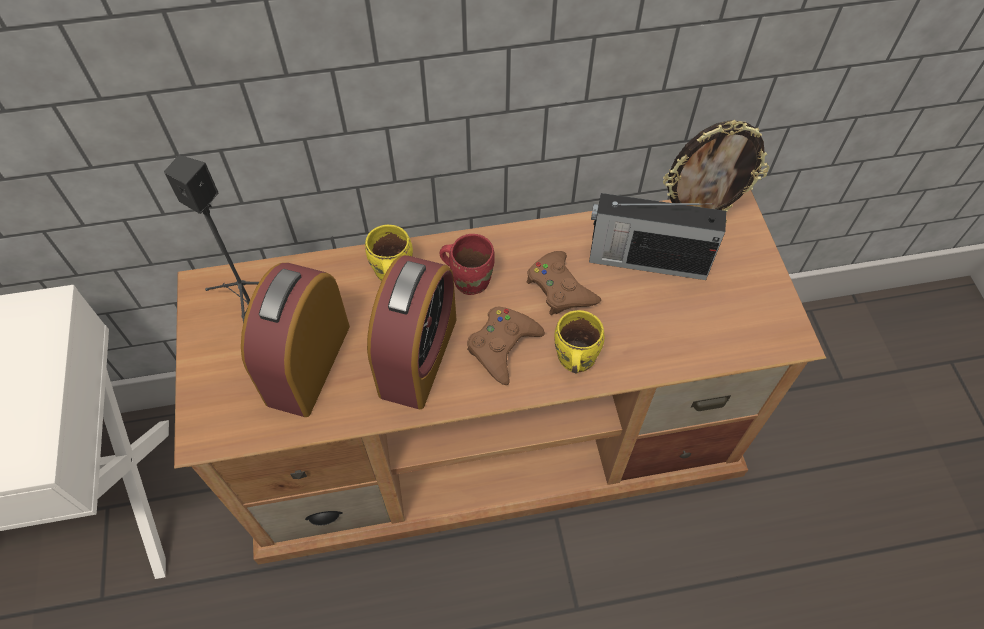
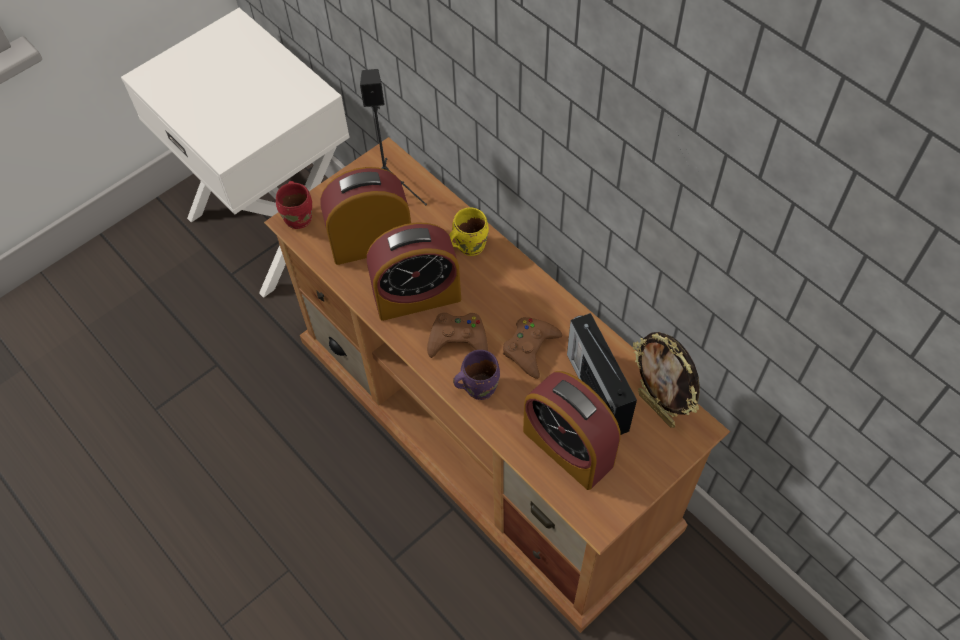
camera: 60 degrees right, 0 degrees up
red mug [439,234,495,295] -> red mug moved to [276,181,312,229]
yellow mug [554,310,604,373] -> purple mug [453,350,500,400]
none -> alarm clock [523,371,621,490]

